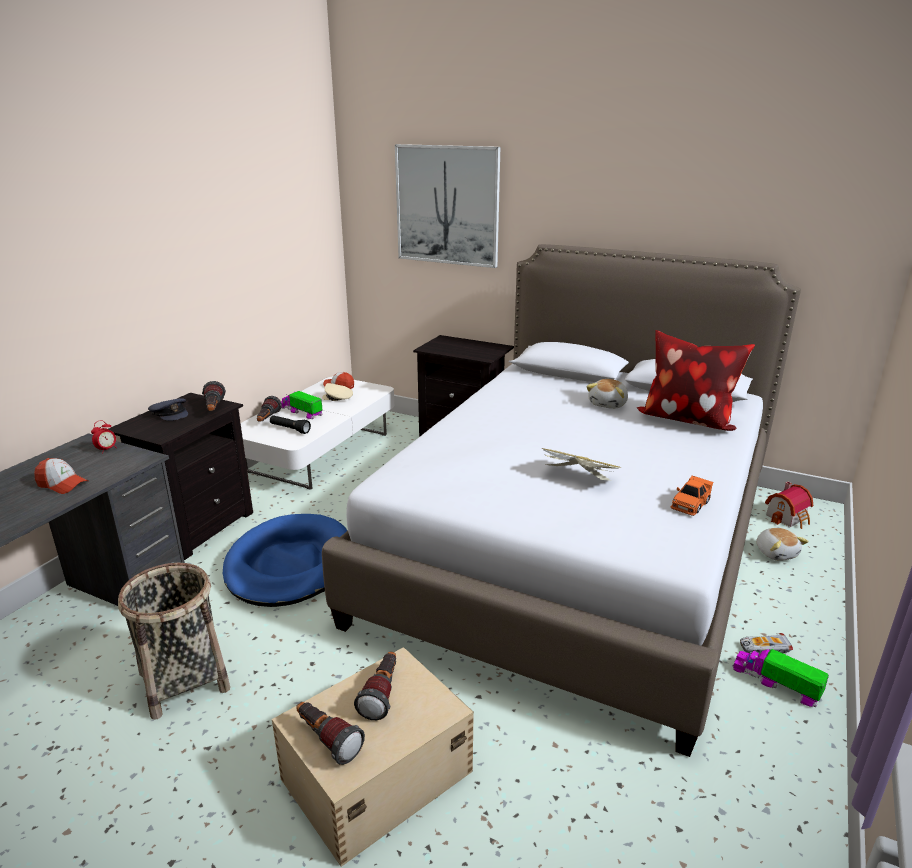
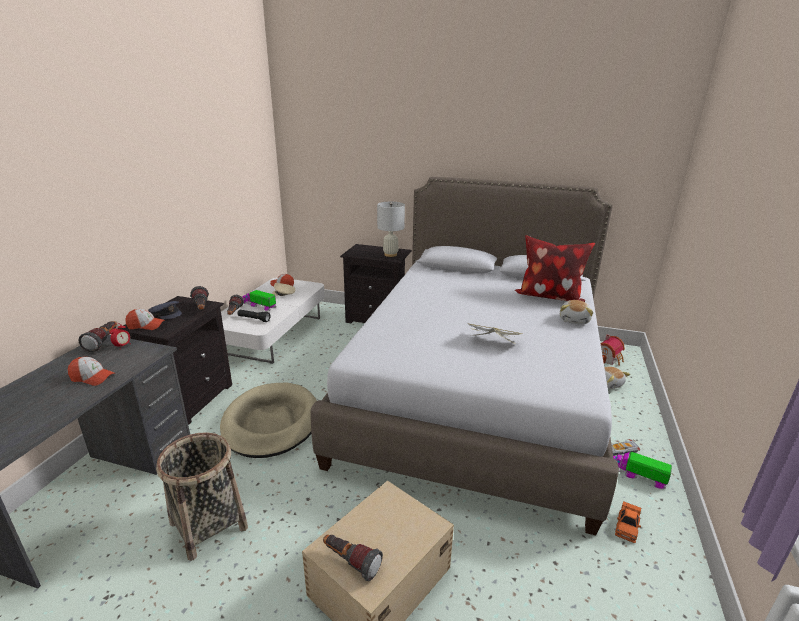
camera: 10 degrees left, 0 degrees up
blue dog bed [223,514,347,607] -> beige dog bed [220,383,317,458]
flashlight [354,652,396,720] -> flashlight moved to [78,321,117,352]
picture [395,144,500,268] -> none
plush toy [586,379,628,409] -> plush toy moved to [560,300,594,325]
orange toy car [670,476,713,516] -> orange toy car moved to [615,501,641,543]
none -> cap [125,309,165,330]
none -> white table lamp [377,202,405,257]

